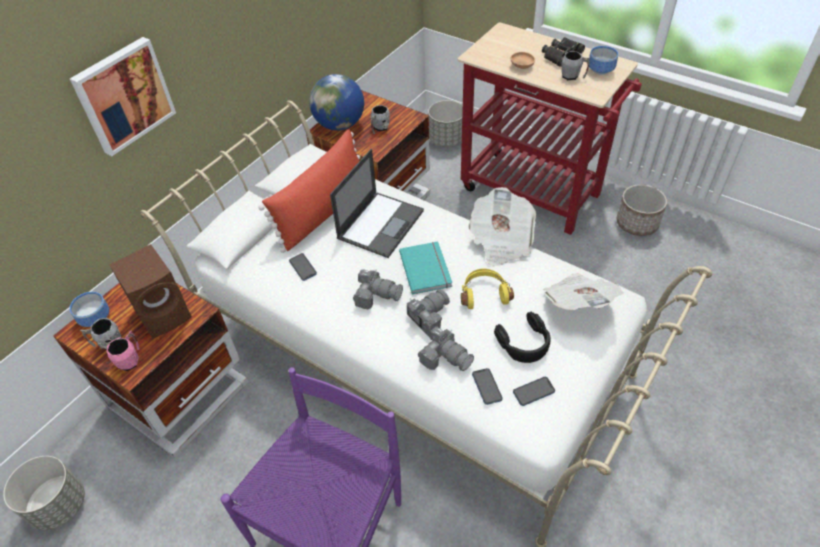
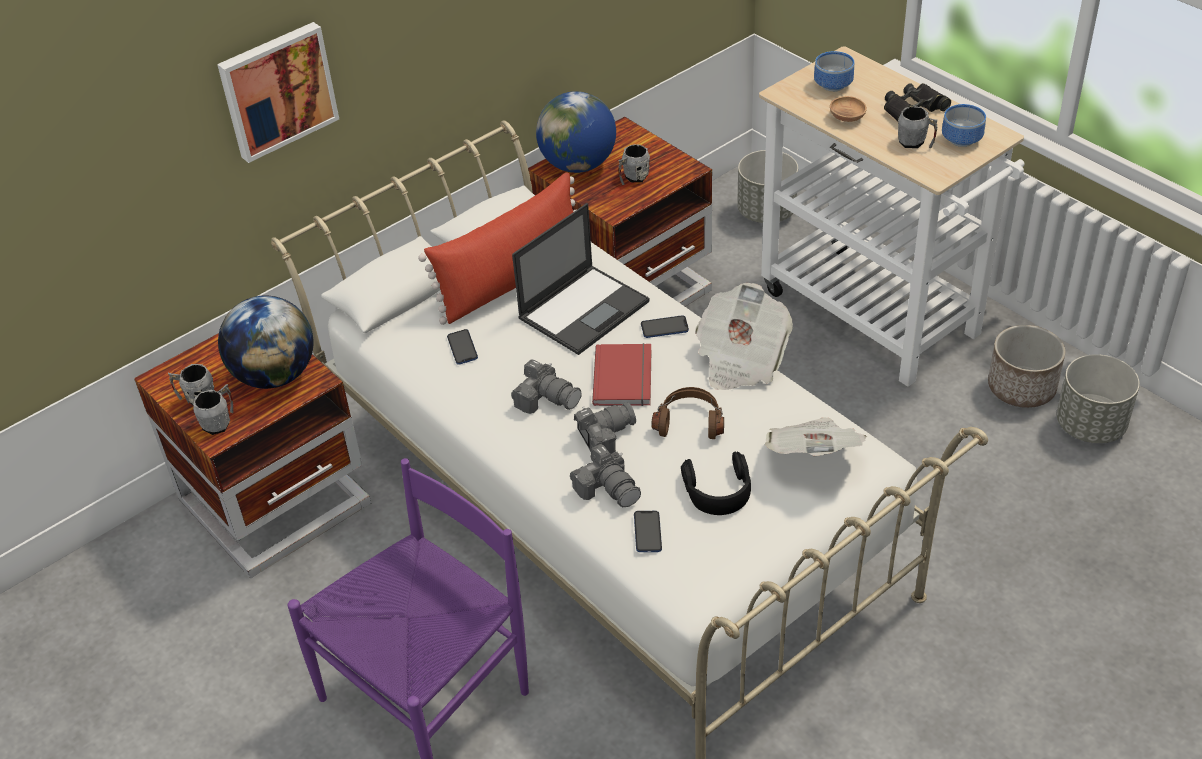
camera: 15 degrees right, 5 degrees down
grey planter [3,456,85,531] -> grey planter moved to [1057,354,1140,443]
bowl [69,292,109,327] -> bowl moved to [814,51,854,92]
pink mug [106,331,140,371] -> grey mug [193,384,233,435]
brown speaker [109,244,192,339] -> globe [218,295,313,389]
turquoise book [399,242,452,295] -> red book [592,343,652,406]
red cart [458,22,642,235] -> white cart [759,46,1025,387]
yellow headphones [461,269,514,309] -> brown headphones [651,387,724,439]
phone [513,377,555,406] -> phone moved to [641,315,689,338]

